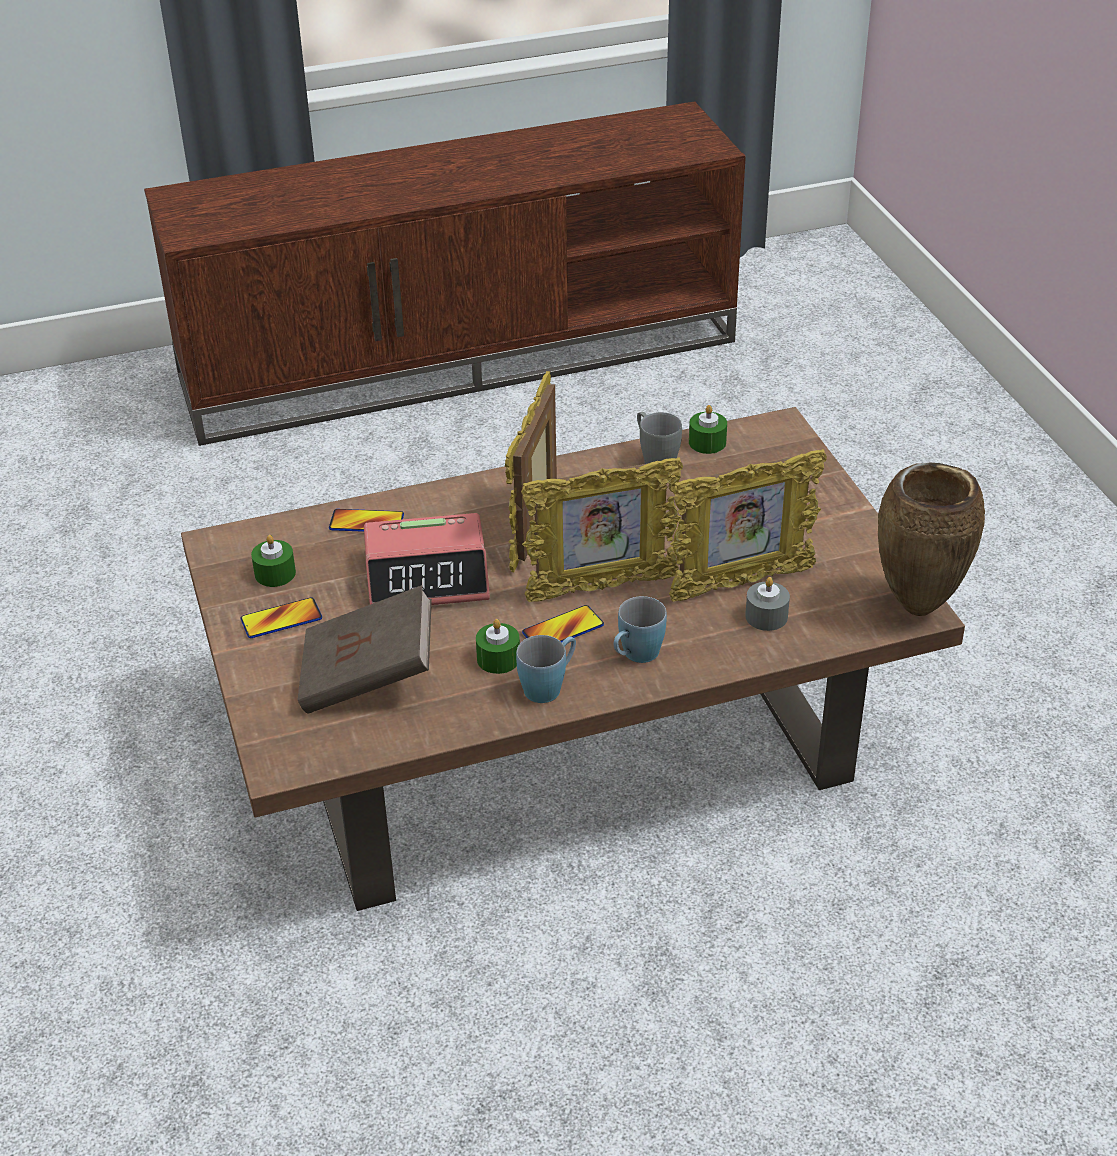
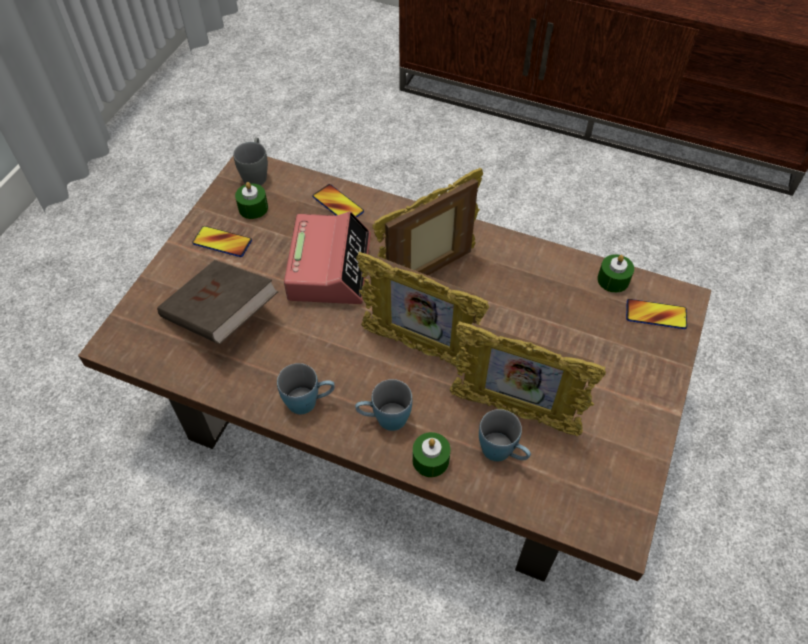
camera: 40 degrees right, 15 degrees up
alarm clock [364,513,490,605] -> alarm clock turned 120 degrees counterclockwise [284,211,371,304]
green candle [476,619,520,674] -> green candle moved to [412,432,450,477]
phone [522,605,604,642] -> phone moved to [626,299,687,329]
grey mug [637,412,682,464] -> grey mug moved to [233,137,268,186]
grey candle [745,577,790,631] -> blue mug [479,409,531,461]
brown vase [878,463,985,616] -> none

